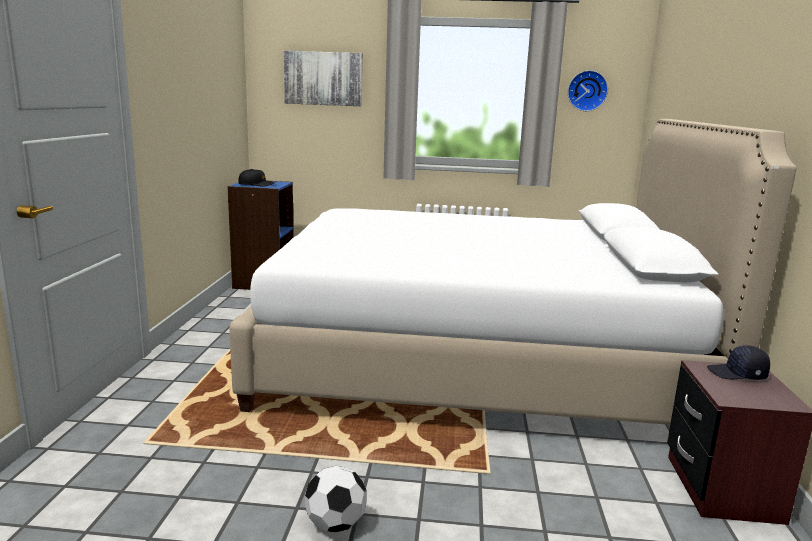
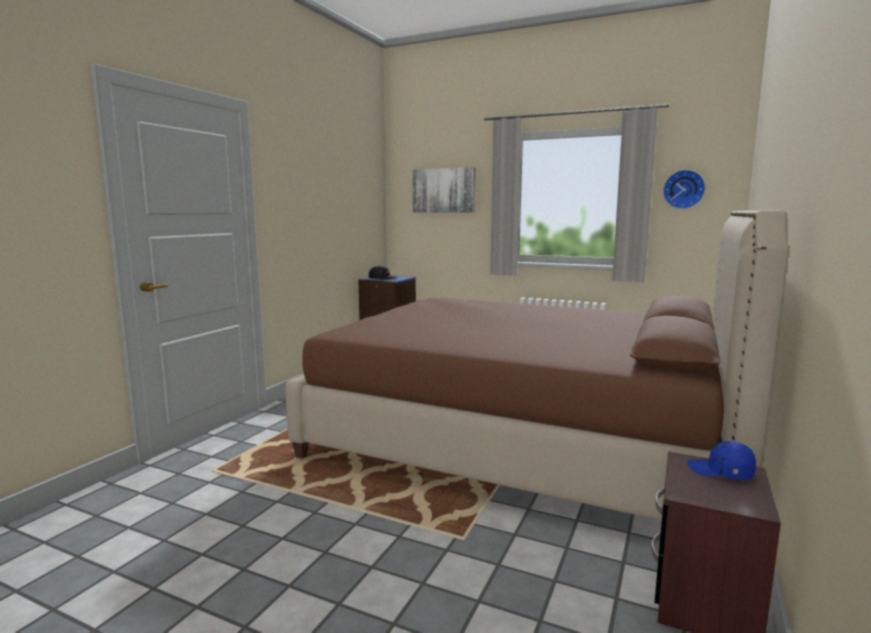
camera: 20 degrees right, 5 degrees down
white bed [229,119,797,425] -> brown bed [285,210,789,521]
football [305,466,367,532] -> none
black cap [707,345,770,380] -> blue cap [687,441,756,480]

